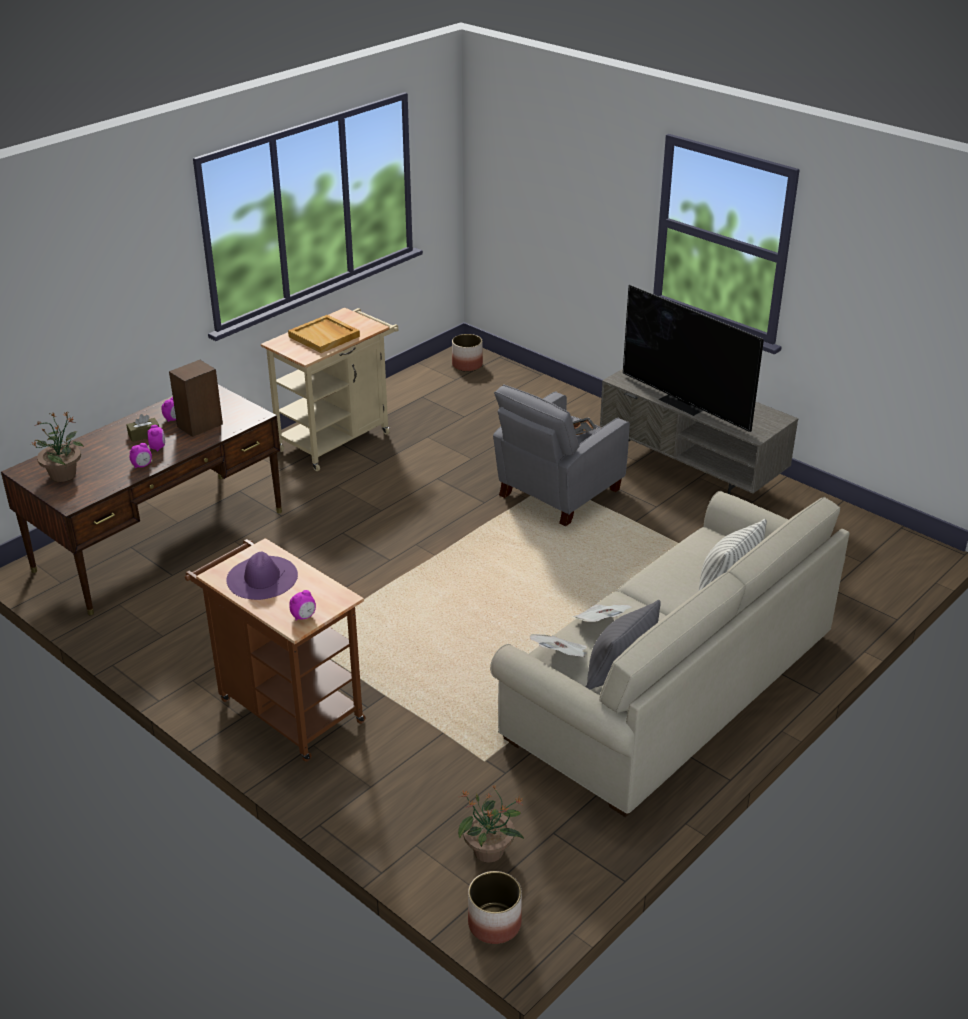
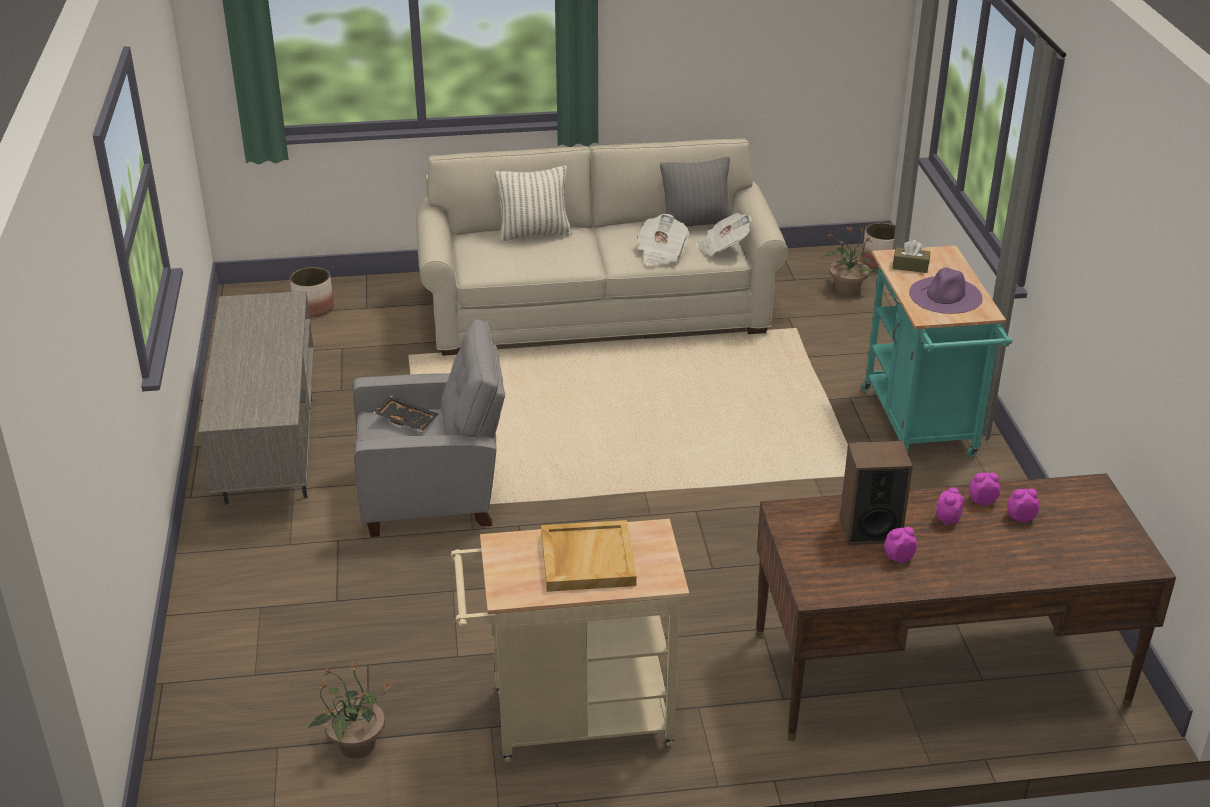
camera: 140 degrees left, 0 degrees up
potted plant [31,411,84,482] -> potted plant moved to [308,660,391,758]
brown tissue box [126,414,159,442] -> brown tissue box moved to [893,240,930,273]
brown cart [185,538,365,762] -> turquoise cart [861,246,1012,457]
alarm clock [290,590,316,620] -> alarm clock moved to [1007,488,1039,523]
planter [452,334,483,372] -> planter moved to [290,267,334,317]
television [623,285,764,432] -> none

